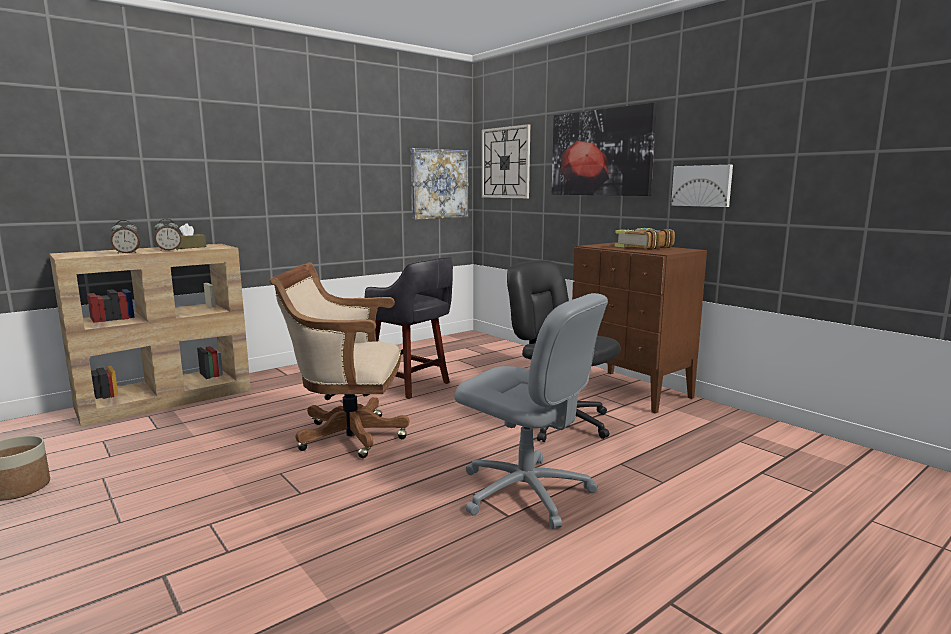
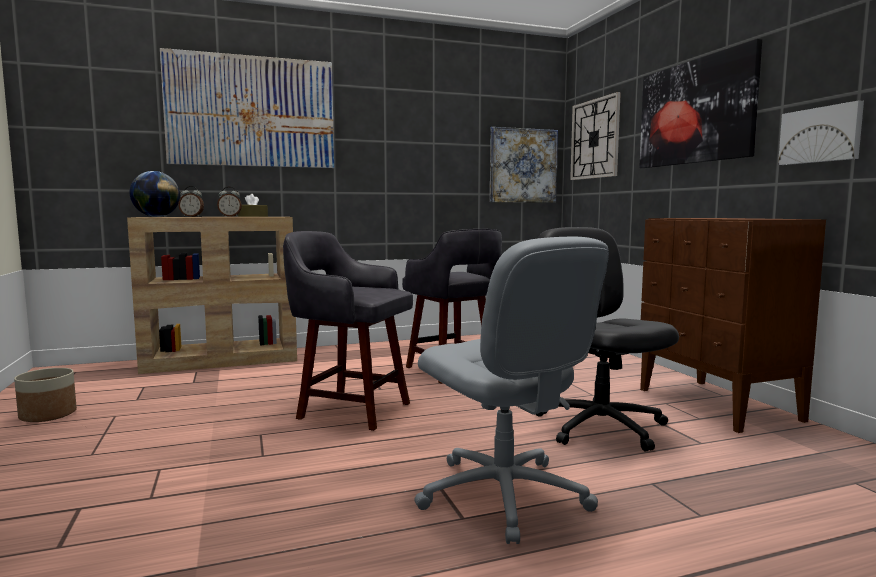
camera: 20 degrees right, 5 degrees down
office chair [269,262,410,458] -> grey stool [283,231,413,431]
book [615,228,675,250] -> none
none -> globe [130,171,180,217]
none -> picture [160,48,334,168]

